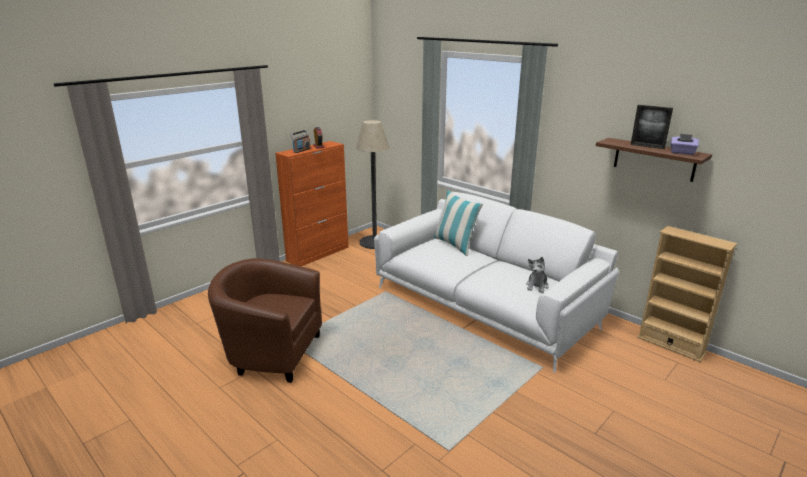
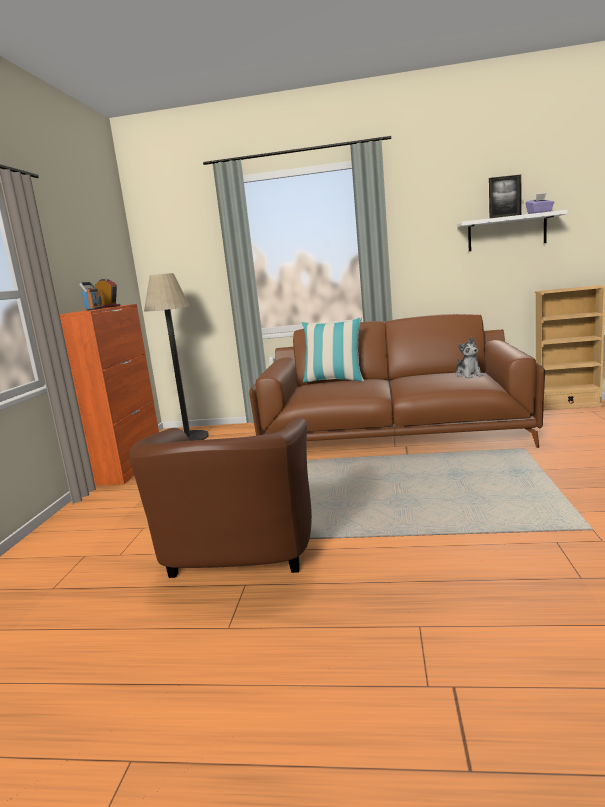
camera: 35 degrees left, 10 degrees down
brown armchair [208,258,322,383] -> brown armchair turned 60 degrees counterclockwise [129,418,312,578]
white sofa [374,192,619,373] -> brown sofa [249,314,545,448]
brown shelf [596,138,712,182] -> white shelf [457,210,568,251]

